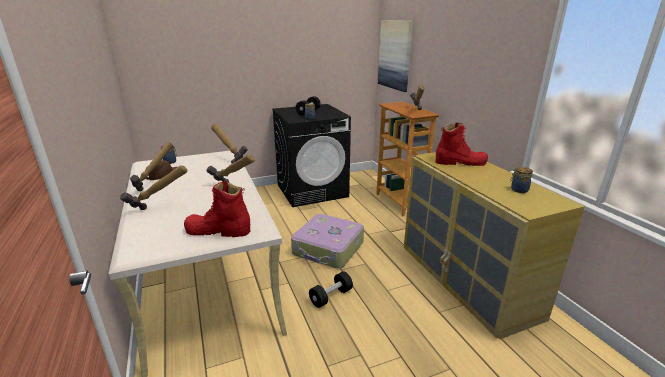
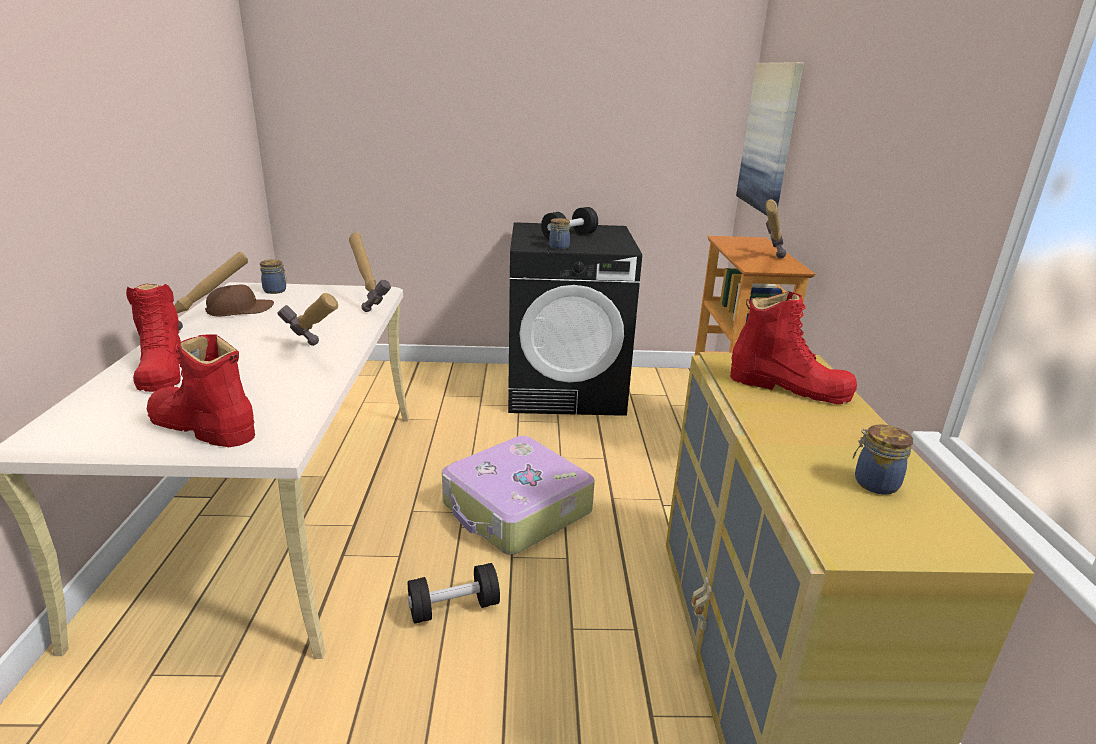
camera: 20 degrees right, 0 degrees up
hammer [120,165,187,210] -> red boot [126,284,181,392]

